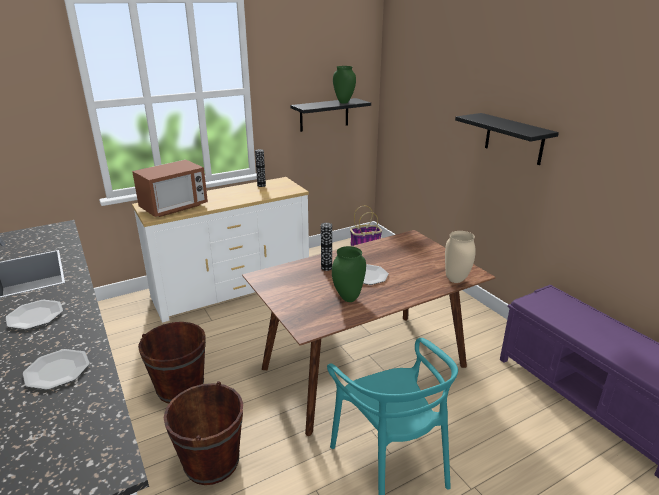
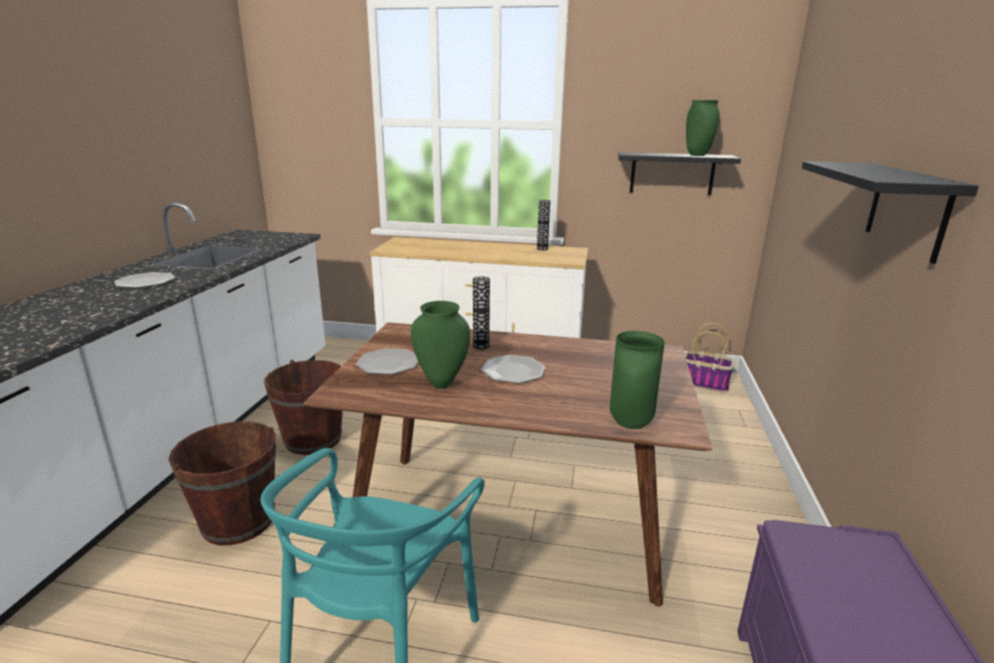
camera: 40 degrees right, 5 degrees down
plate [23,349,90,390] -> plate moved to [356,348,418,375]
microwave [132,160,208,217] -> none
beige vase [445,231,476,283] -> green vase [610,331,665,429]

